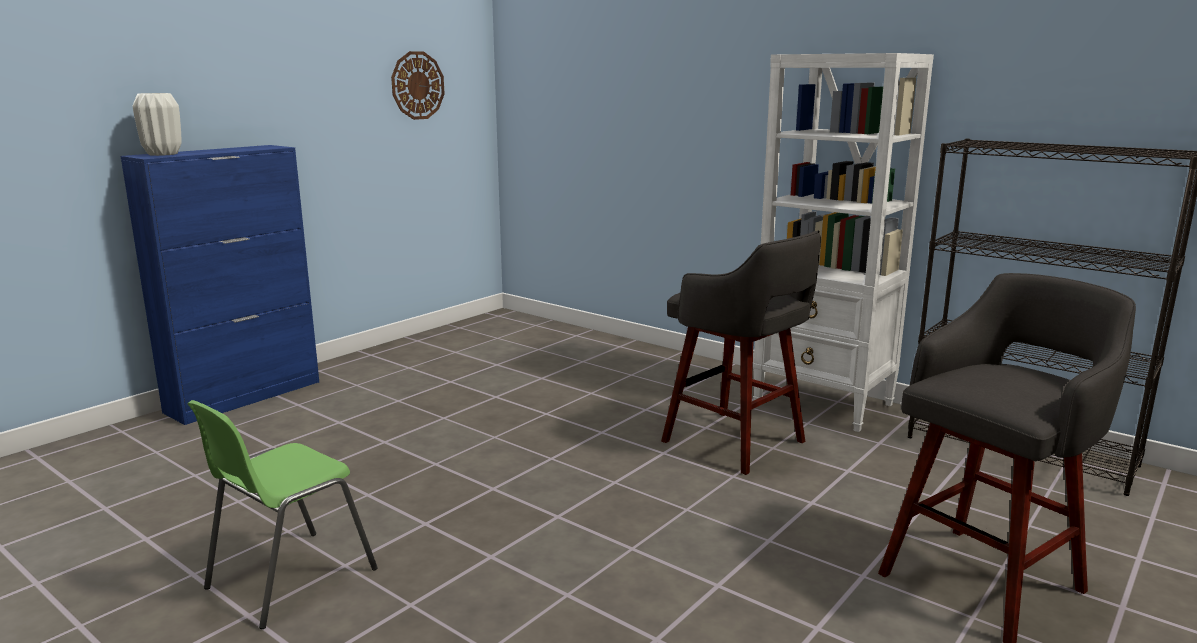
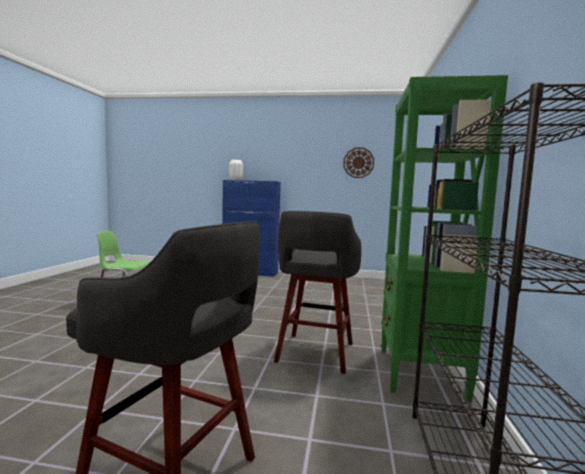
camera: 60 degrees right, 10 degrees down
white bookcase [753,53,934,432] -> green bookcase [381,75,508,402]

